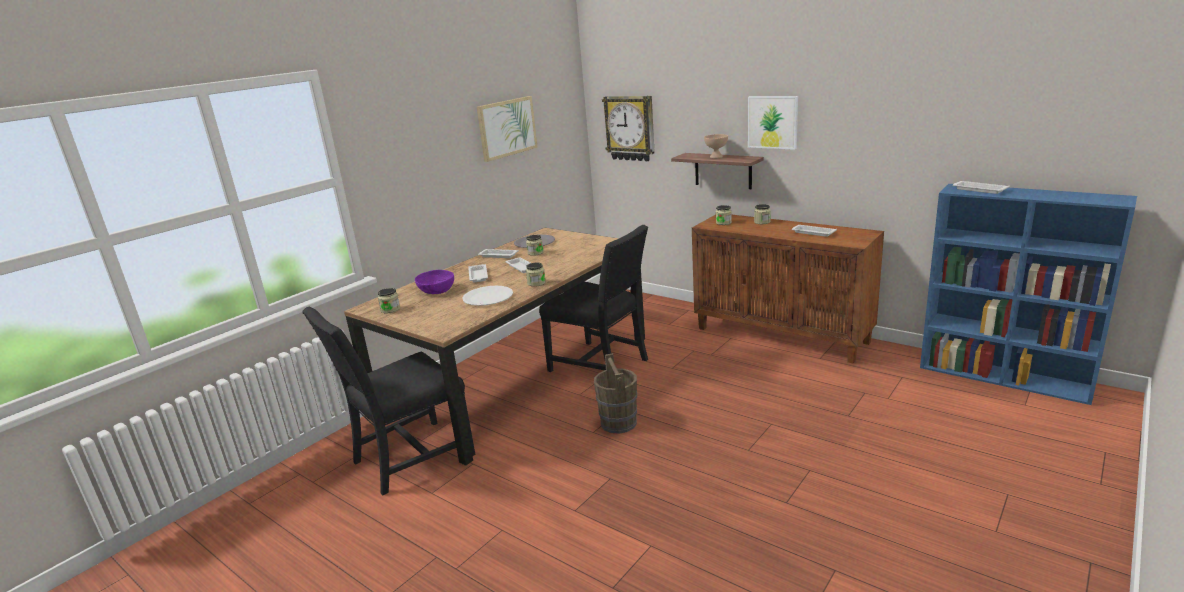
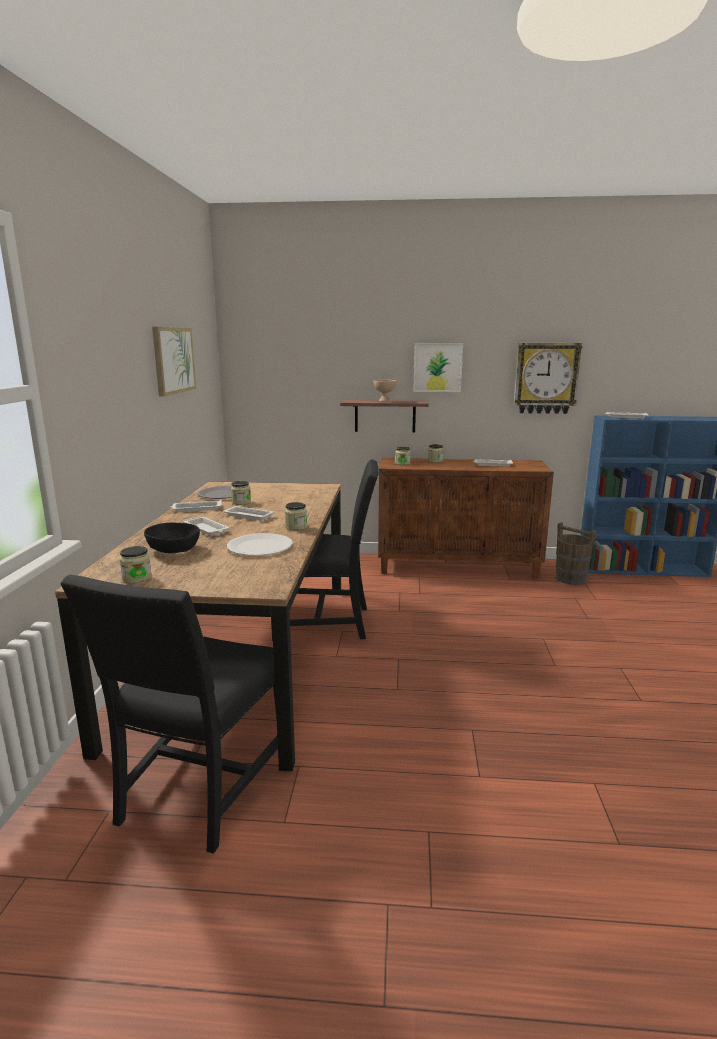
camera: 35 degrees left, 5 degrees down
purple bowl [415,270,454,294] -> black bowl [144,523,200,553]
brown bucket [594,353,637,434] -> brown bucket moved to [556,522,596,585]
wall clock [602,96,655,161] -> wall clock moved to [514,343,583,414]

